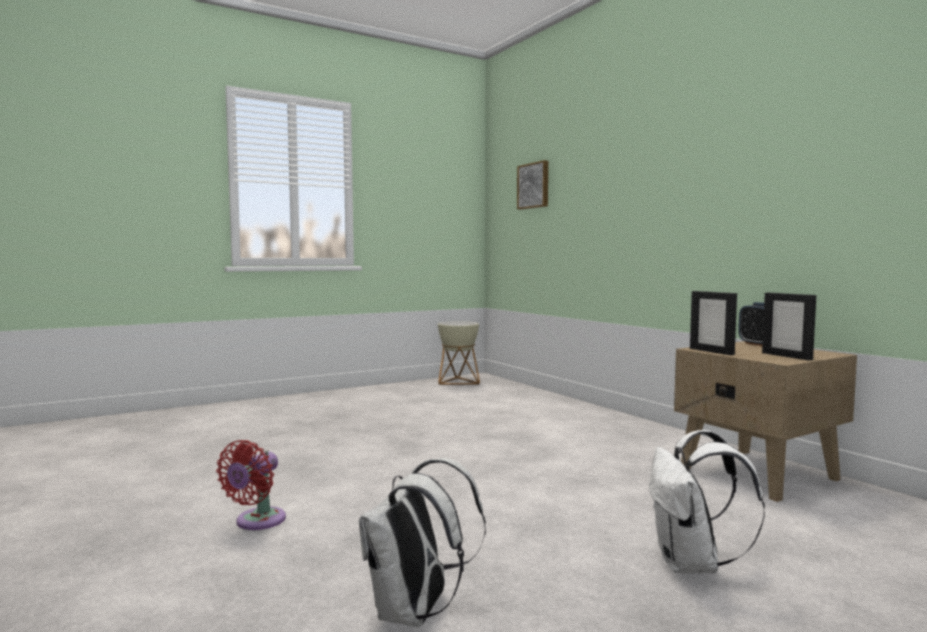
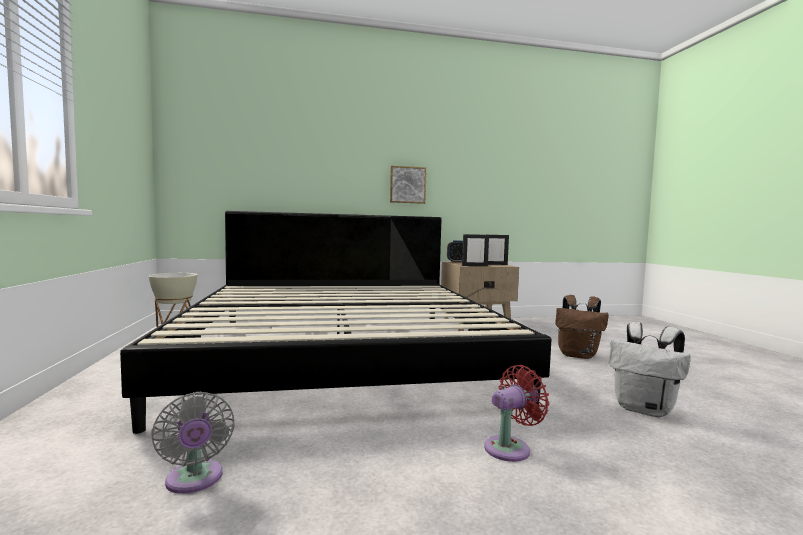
camera: 70 degrees left, 0 degrees up
red fan [216,440,286,530] -> red fan turned 75 degrees counterclockwise [484,365,550,462]
picture [517,160,548,210] -> picture moved to [390,166,427,204]
white backpack [649,430,765,574] -> brown backpack [556,295,609,359]
none -> bed [120,211,551,434]
none -> grey fan [151,392,235,494]

